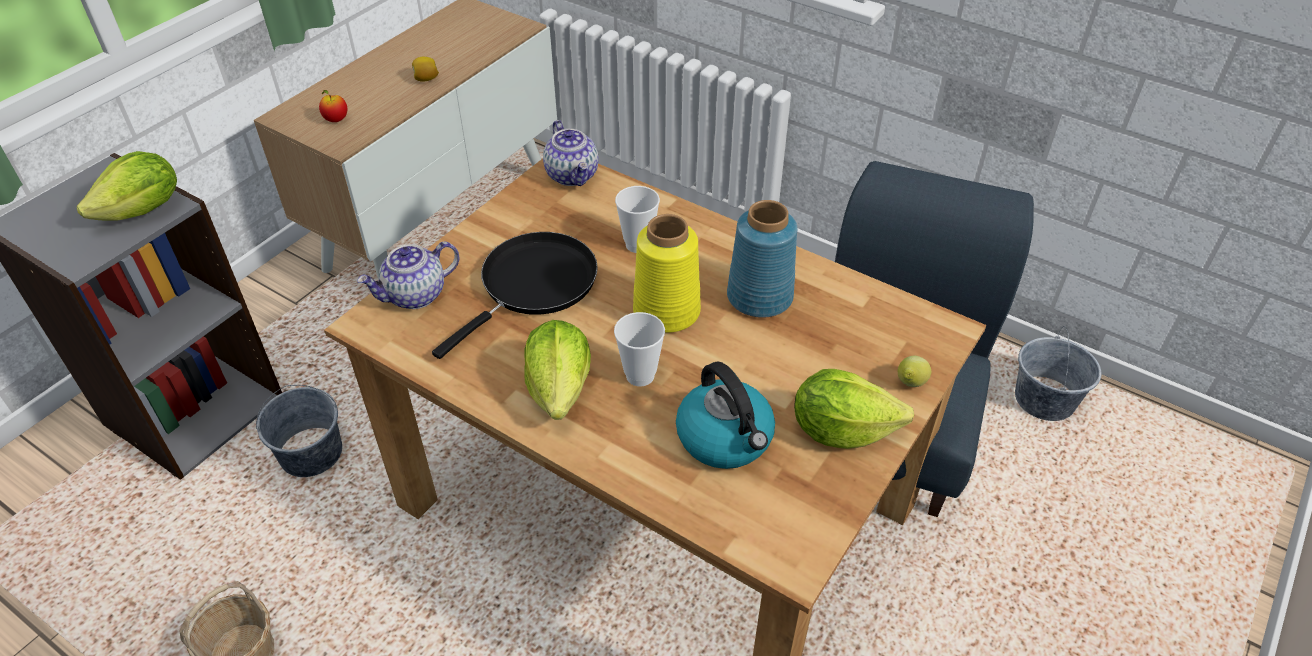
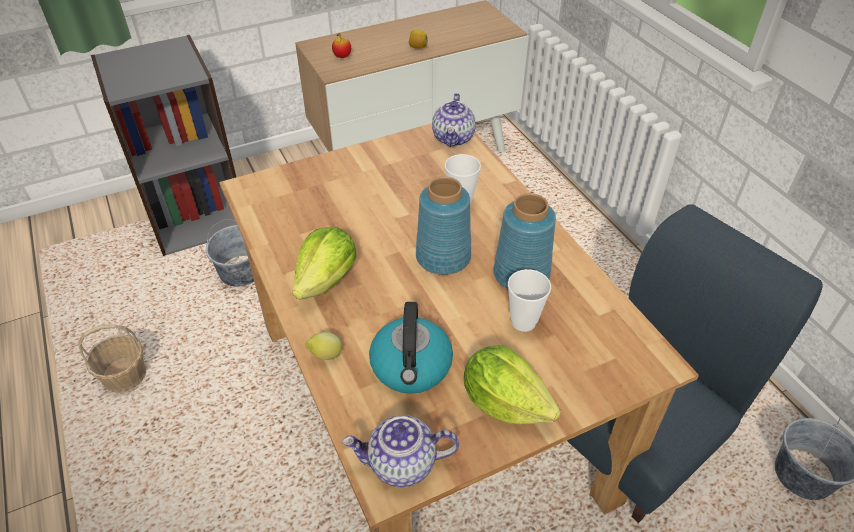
camera: 30 degrees right, 0 degrees up
lettuce [76,151,177,221] -> none
teapot [357,242,459,309] -> teapot moved to [342,415,459,487]
black frying pan [432,232,598,359] -> none
cup [614,312,665,387] -> cup moved to [508,269,551,332]
yellow vase [633,214,701,333] -> blue vase [416,176,471,275]
lemon [898,356,931,387] -> lemon moved to [305,332,342,360]

